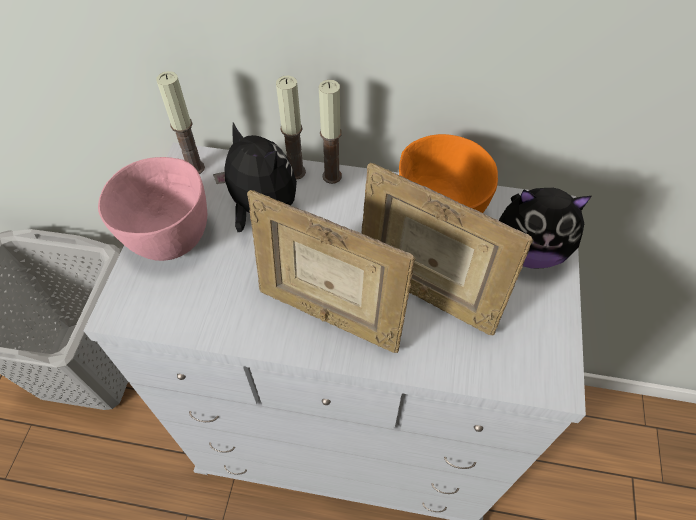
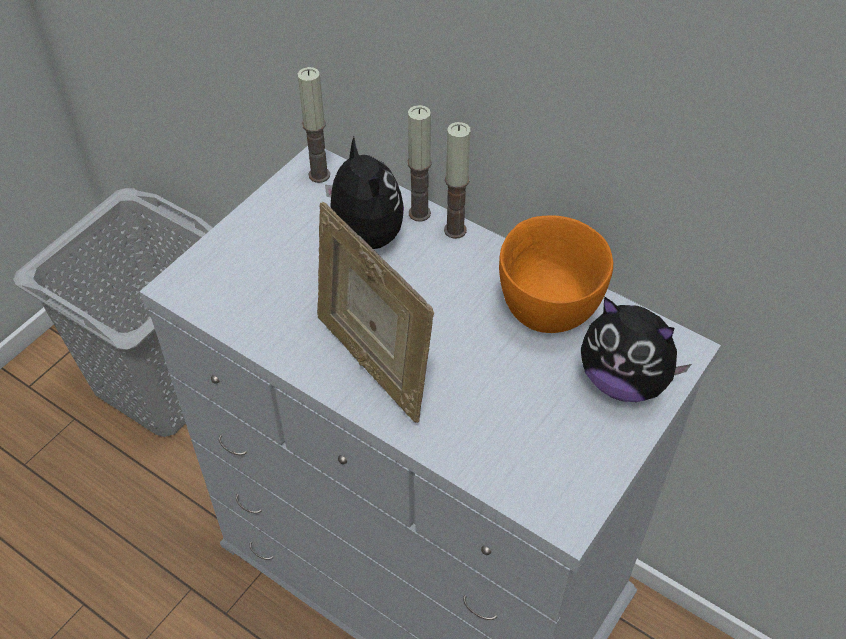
camera: 25 degrees right, 5 degrees down
pink bowl [98,157,207,261] -> none
picture frame [361,163,533,335] -> none

